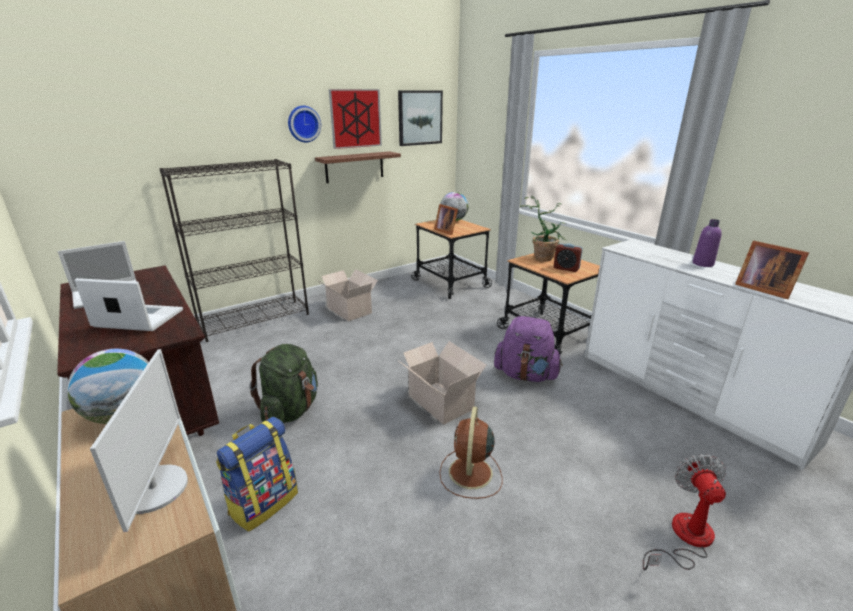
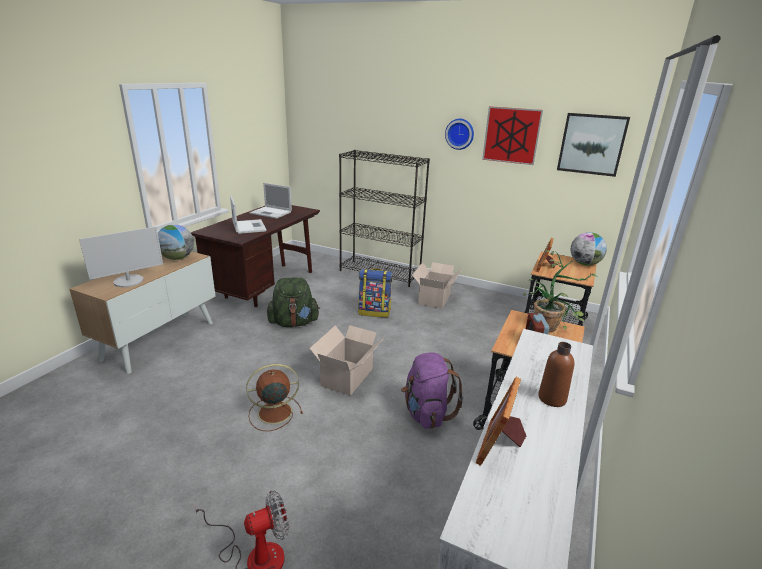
camera: 60 degrees right, 0 degrees up
backpack [216,417,298,532] -> backpack moved to [358,268,392,317]
shelf [315,151,401,183] -> none
purple bottle [693,219,721,267] -> brown bottle [538,342,574,407]

